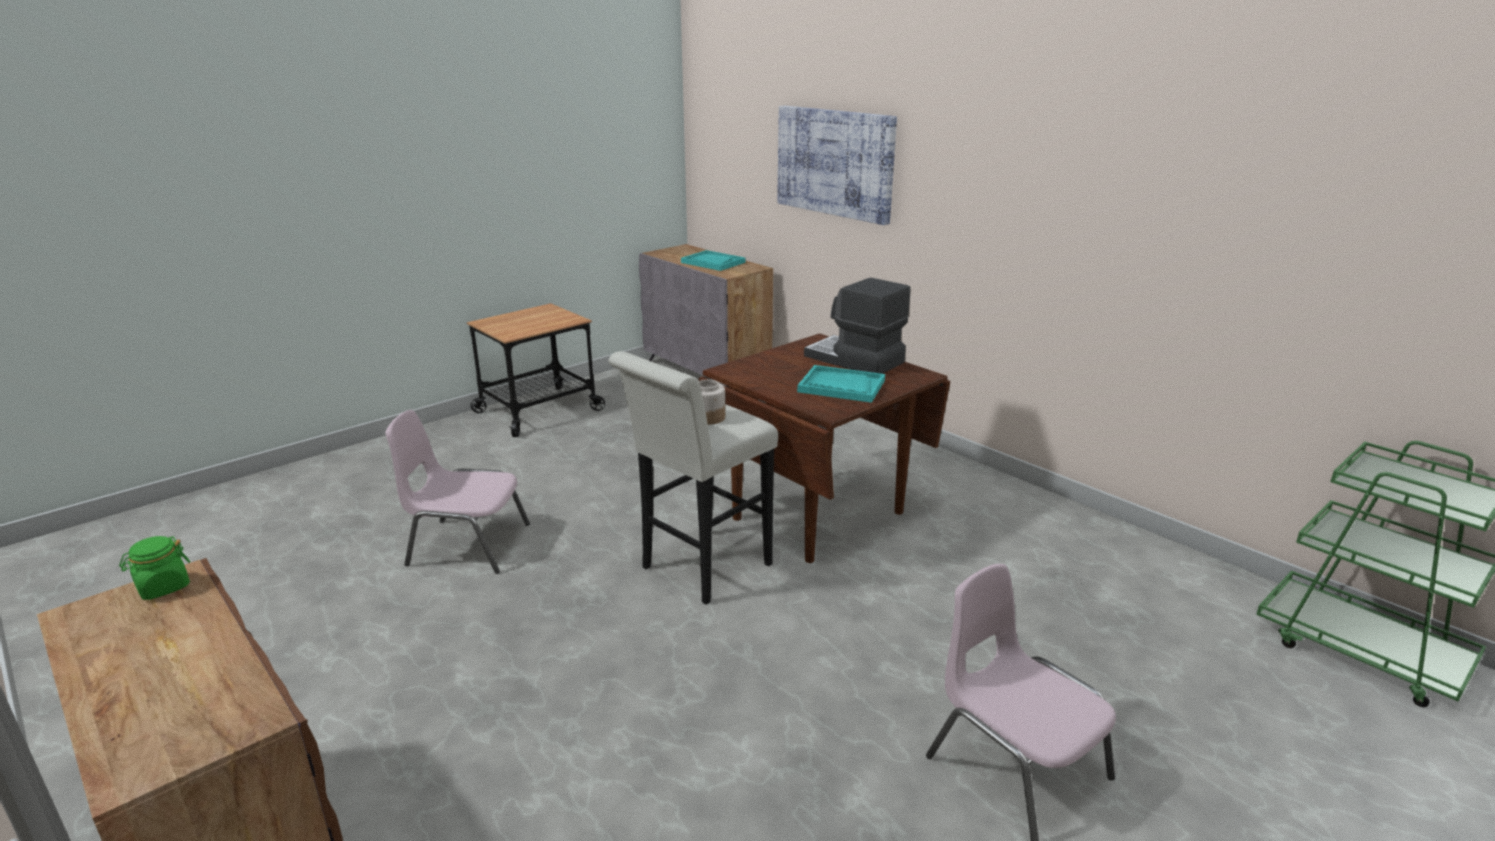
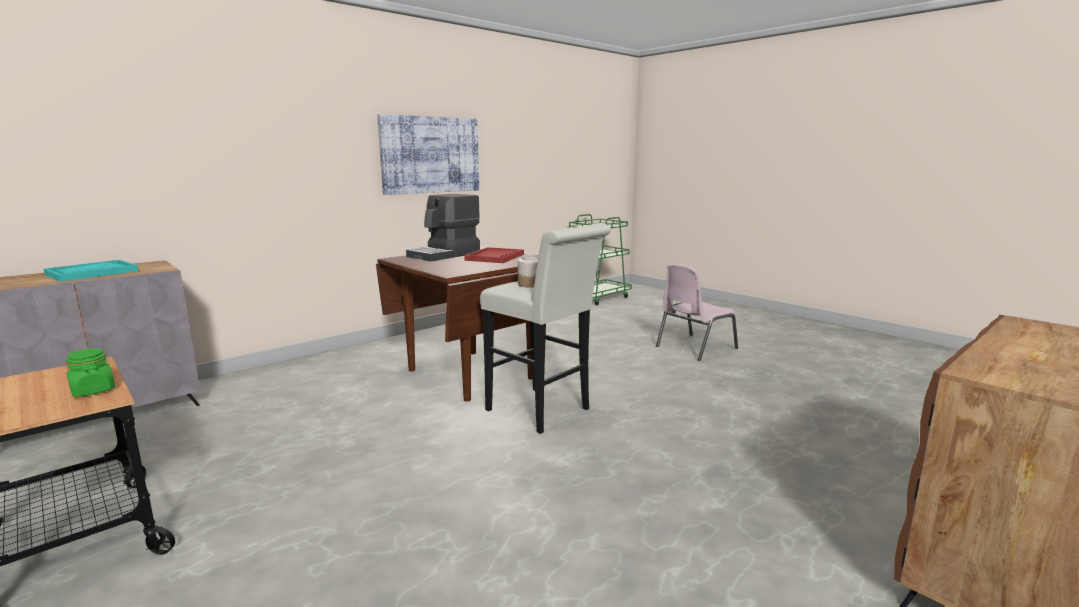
camera: 90 degrees left, 10 degrees down
green jar [119,536,190,600] -> green jar moved to [66,348,115,397]
pink chair [385,410,530,574] -> none
picture [777,106,897,225] -> picture moved to [377,114,479,195]
turquoise tray [797,365,885,403] -> red tray [464,247,524,263]

